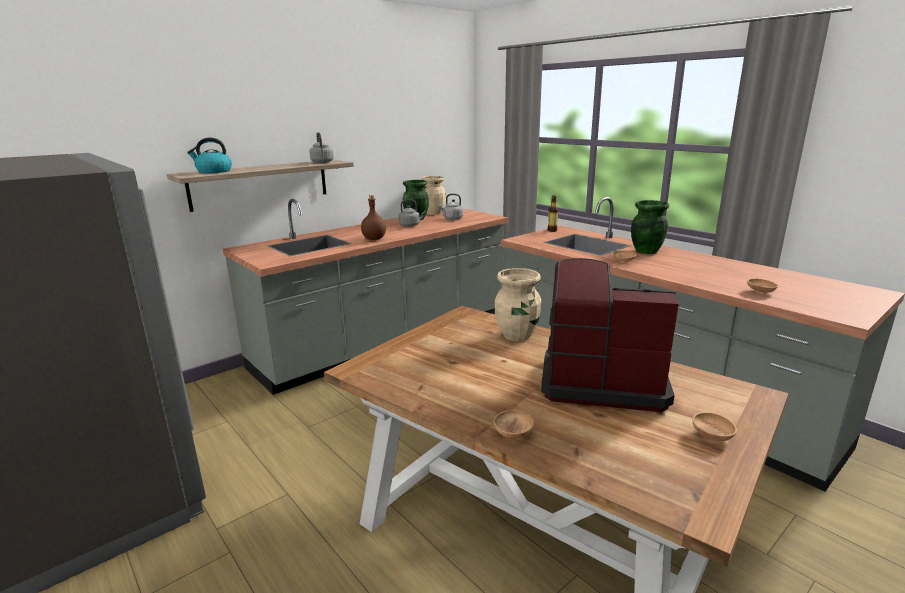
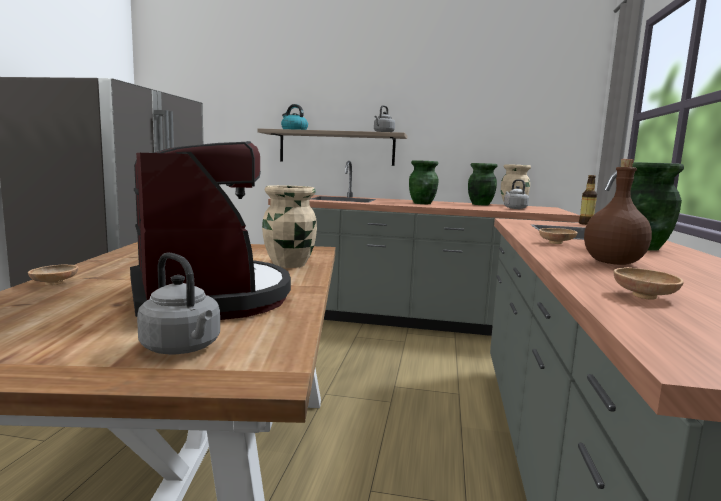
camera: 50 degrees right, 10 degrees down
brown bottle [361,195,386,240] -> brown bottle moved to [584,159,652,265]
grey kettle [398,199,426,227] -> grey kettle moved to [137,252,220,354]
brown bowl [692,412,737,441] -> none
none -> green vase [409,160,439,204]

